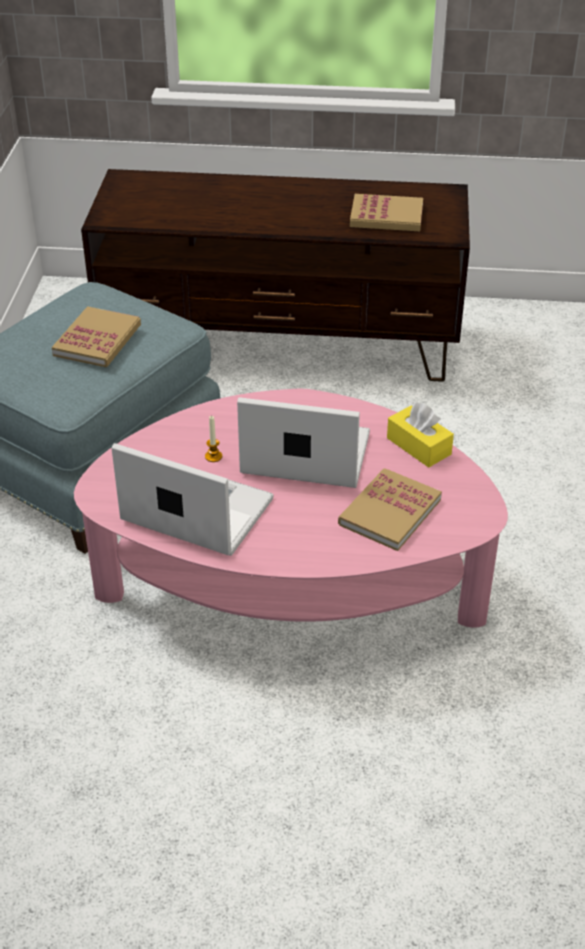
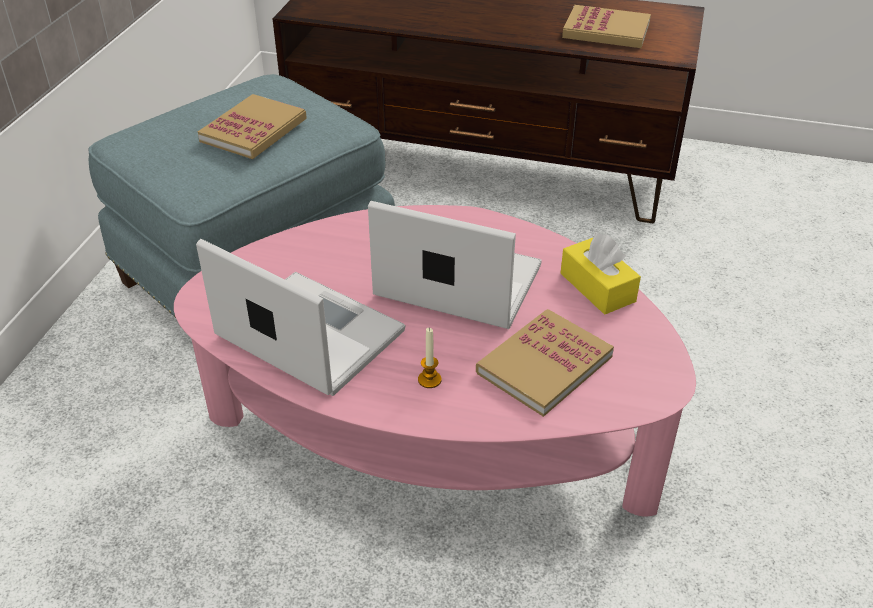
camera: 10 degrees right, 0 degrees up
candle [205,416,222,462] -> candle moved to [418,328,442,388]

